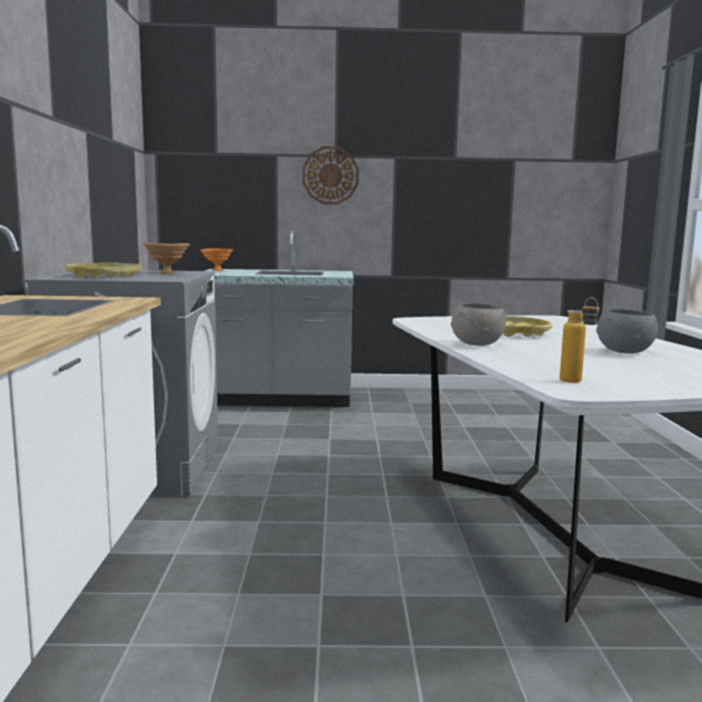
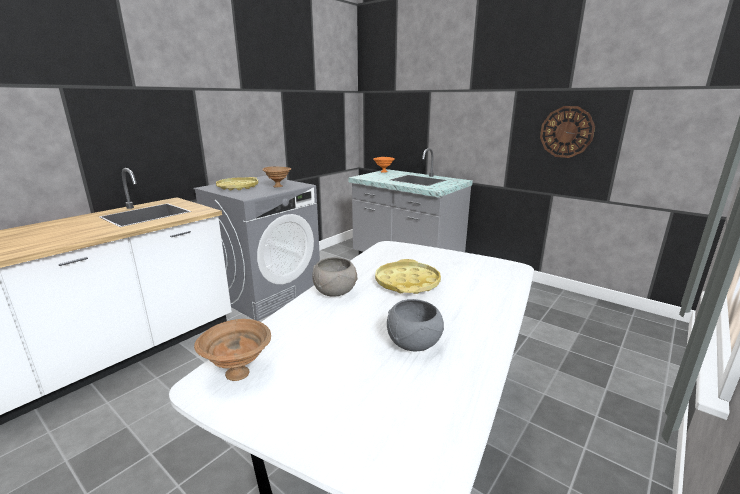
camera: 40 degrees right, 10 degrees up
wall clock [302,146,359,205] -> wall clock moved to [540,106,595,158]
bottle [560,297,600,383] -> brown bowl [194,319,271,381]

